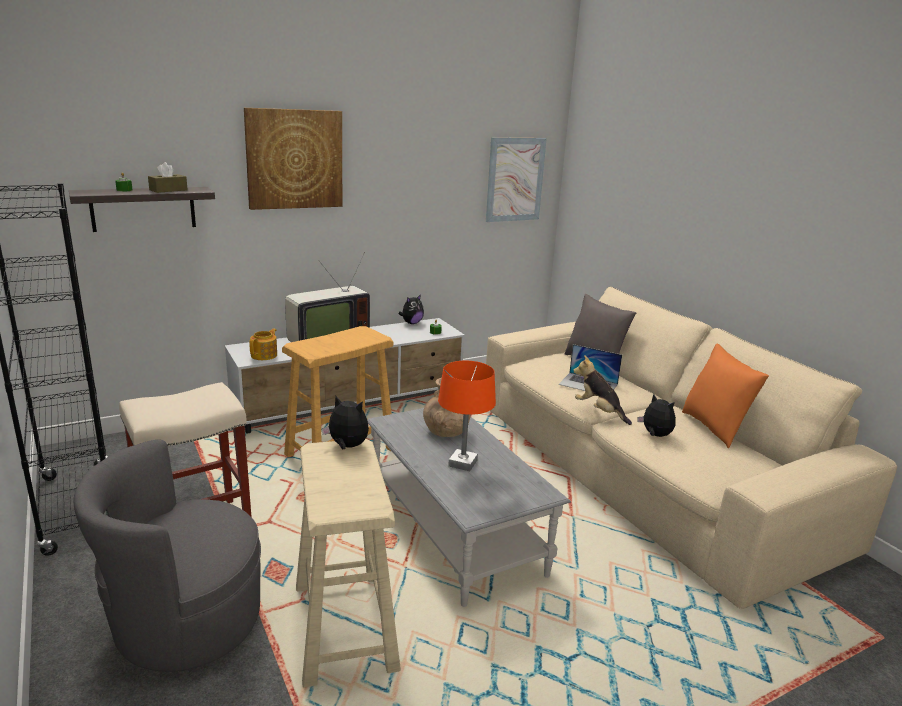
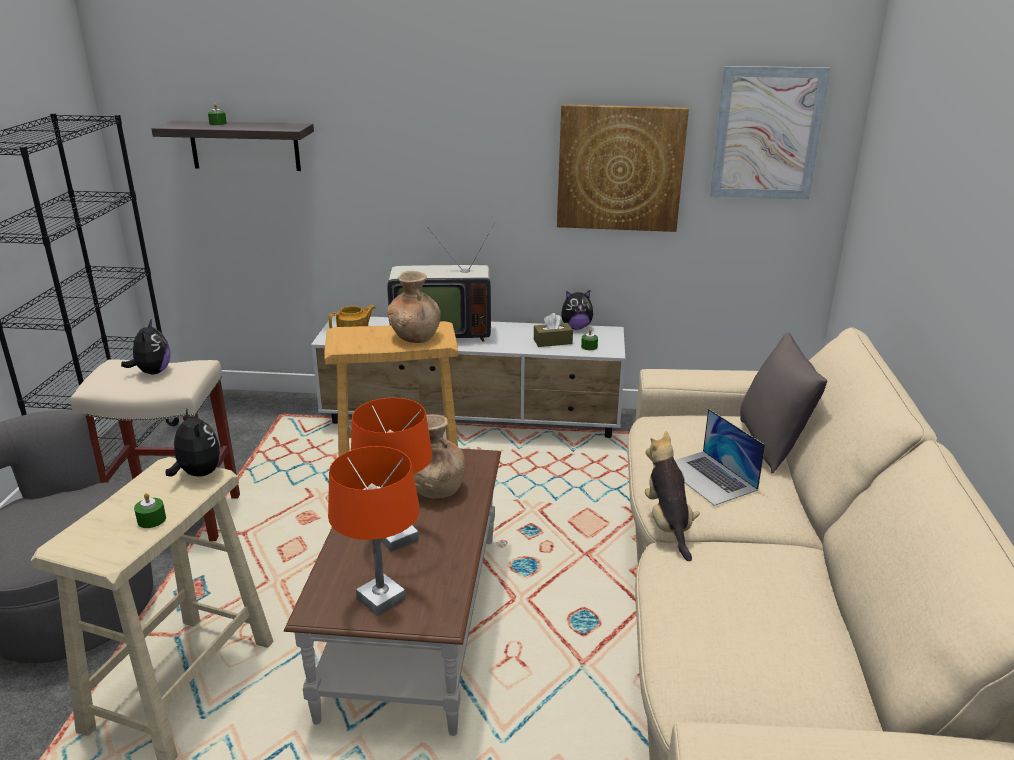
camera: 35 degrees right, 5 degrees up
brown tissue box [148,162,188,193] -> brown tissue box moved to [534,313,573,347]
picture [244,108,342,210] -> picture moved to [557,104,689,232]
grey coffee table [367,408,571,607] -> brown coffee table [284,449,501,736]
plush toy [638,394,676,437] -> plush toy moved to [121,320,170,374]
orange pillow [682,344,769,448] -> none
none -> green candle [134,493,166,528]
none -> orange table lamp [328,446,420,616]
none -> brown vase [387,271,441,343]

